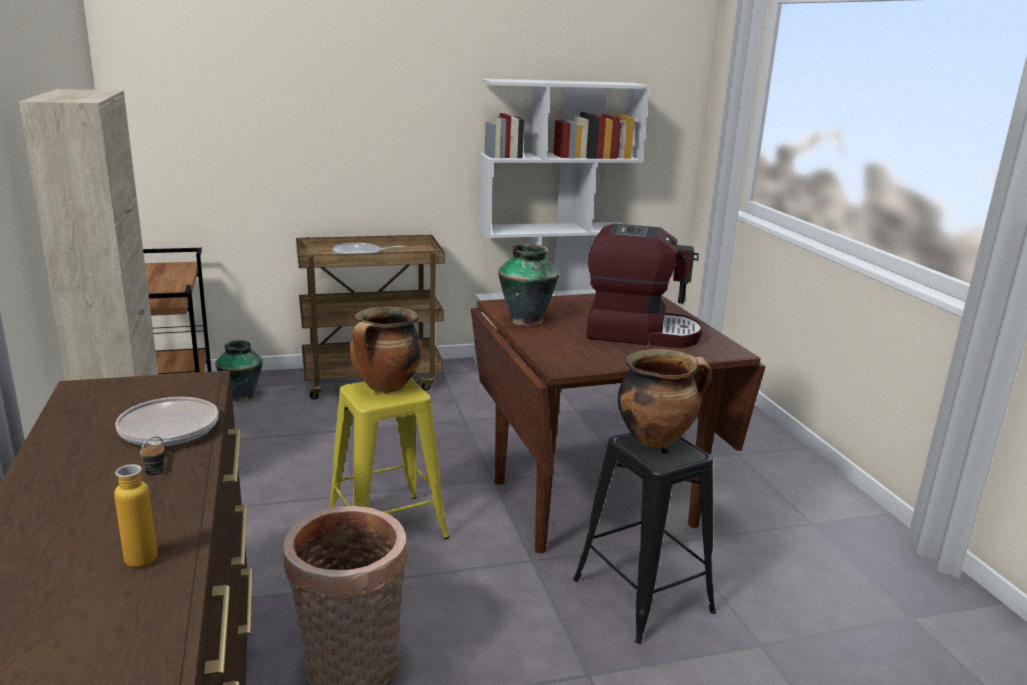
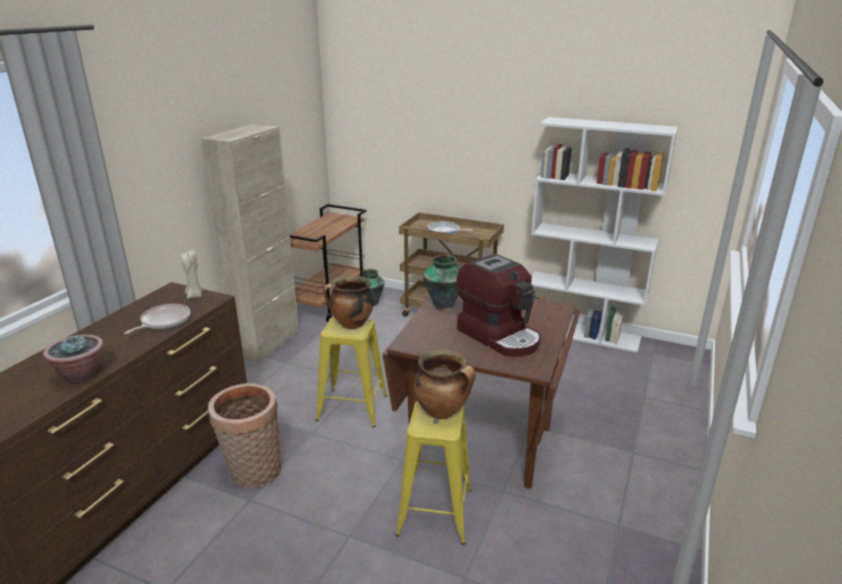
camera: 40 degrees right, 5 degrees up
bottle [114,436,166,568] -> potted plant [43,334,103,383]
black stool [573,433,716,644] -> yellow stool [395,401,472,545]
none -> beige candle [181,250,204,299]

